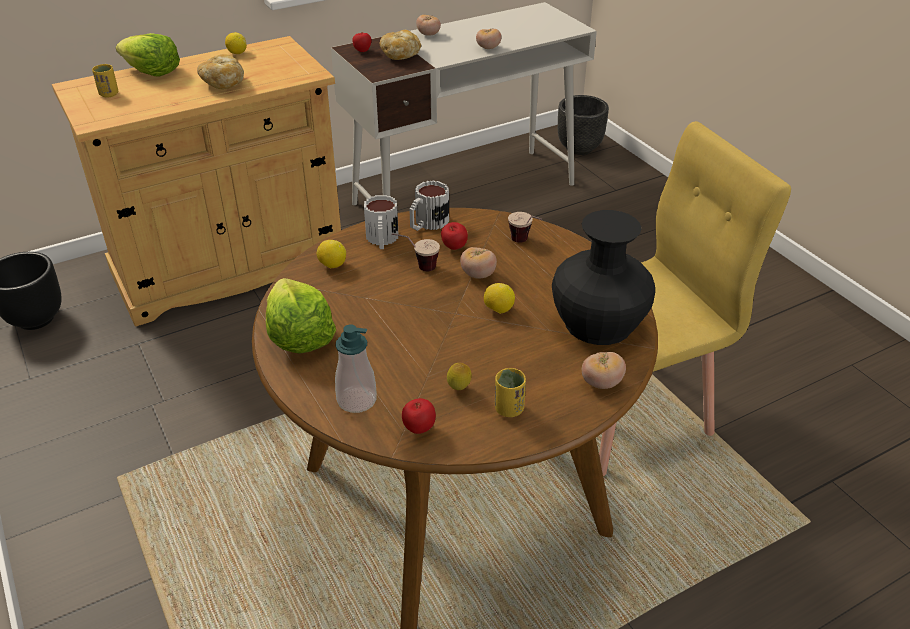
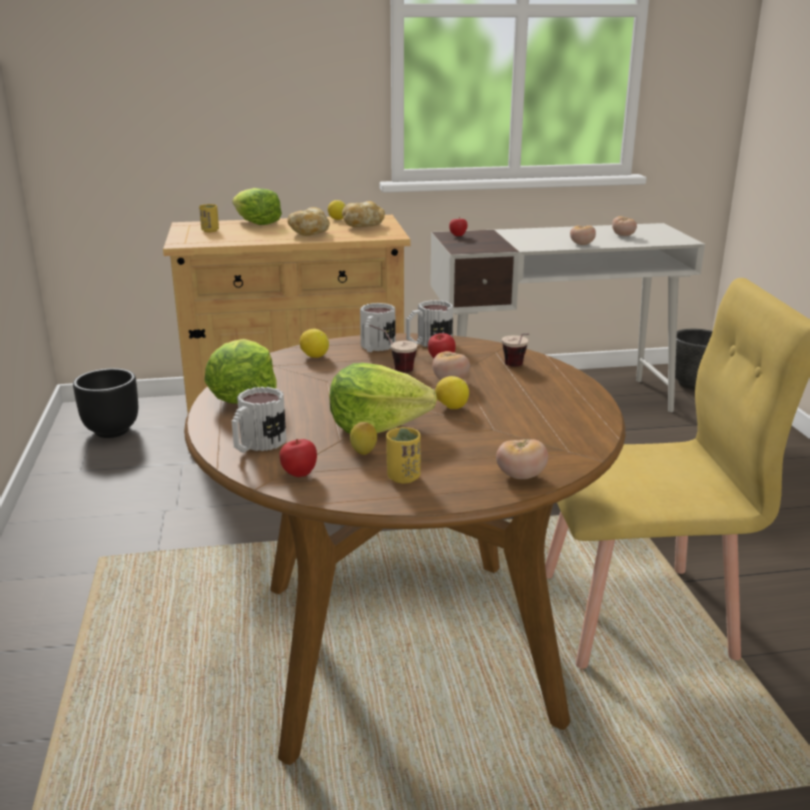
camera: 20 degrees right, 15 degrees down
soap dispenser [335,324,377,413] -> mug [231,387,286,453]
bread [380,30,421,60] -> bread moved to [342,201,385,227]
tomato [416,15,441,36] -> tomato moved to [612,216,637,236]
black vase [552,210,655,345] -> none
none -> lettuce [329,363,437,433]

